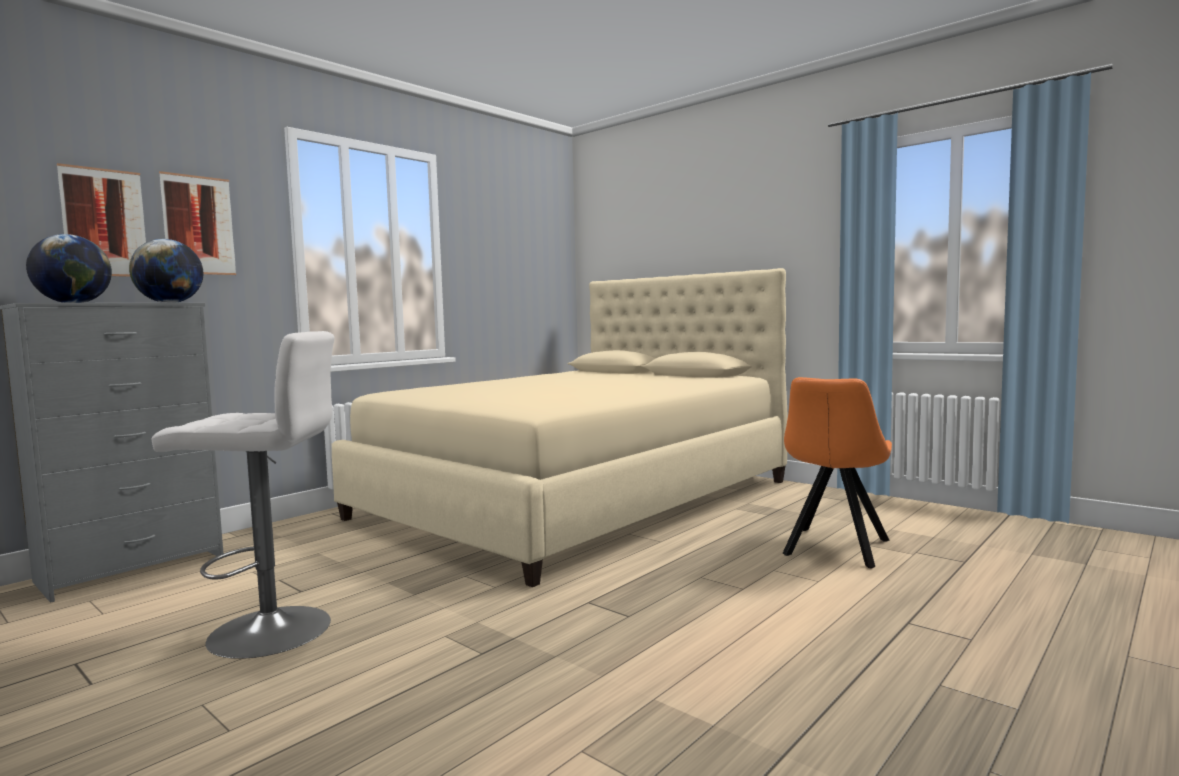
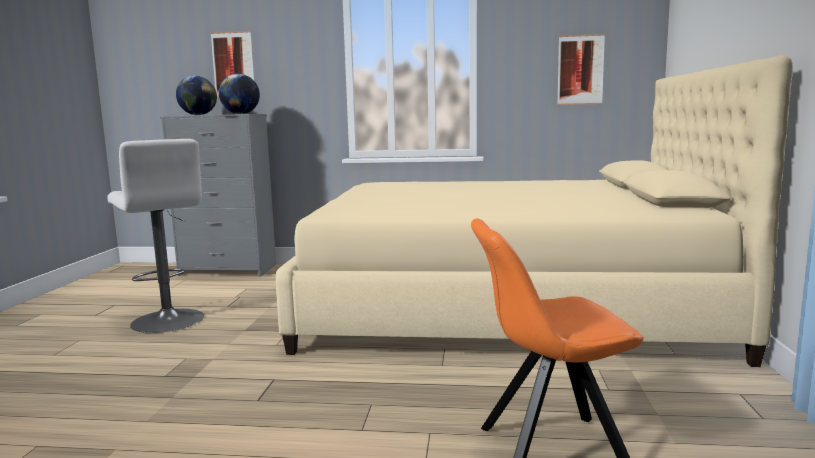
camera: 55 degrees right, 5 degrees up
picture [159,171,236,275] -> picture moved to [557,34,605,105]

